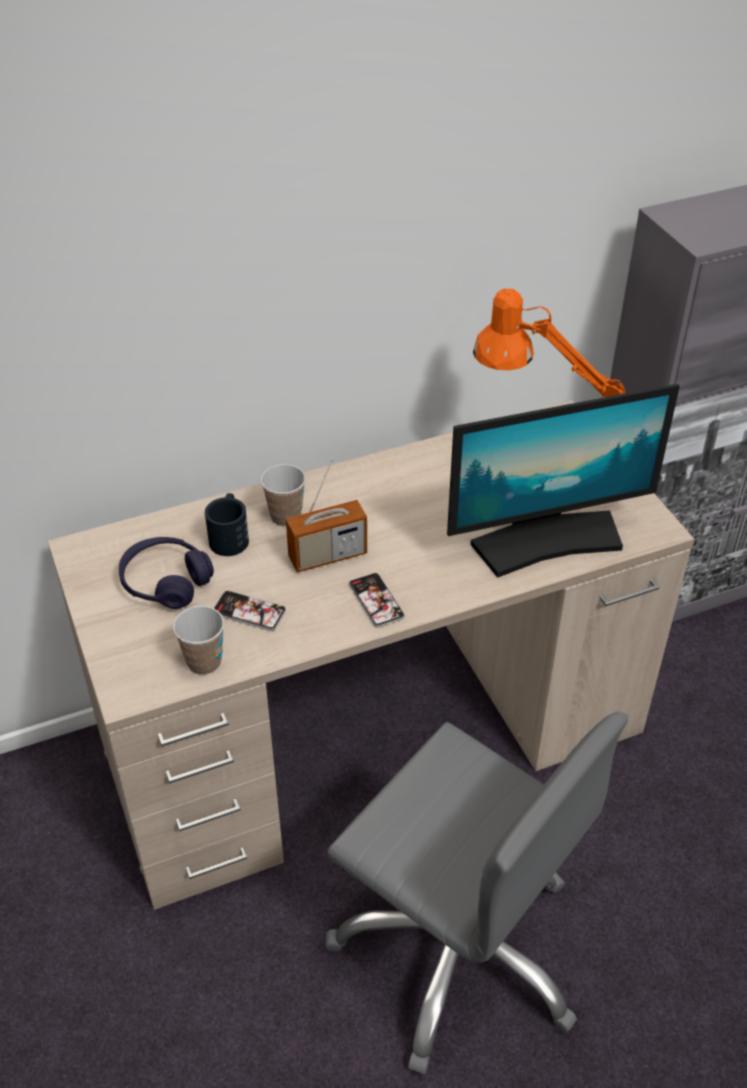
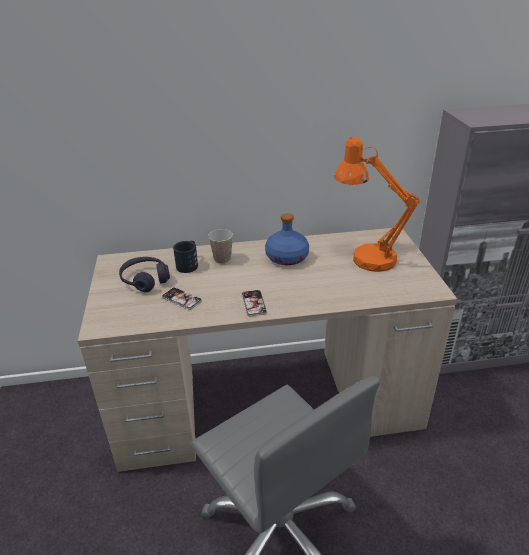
camera: 15 degrees right, 10 degrees down
cup [173,606,224,675] -> none
radio [286,458,367,573] -> none
monitor [447,384,680,578] -> none
none -> blue bottle [265,213,309,265]

